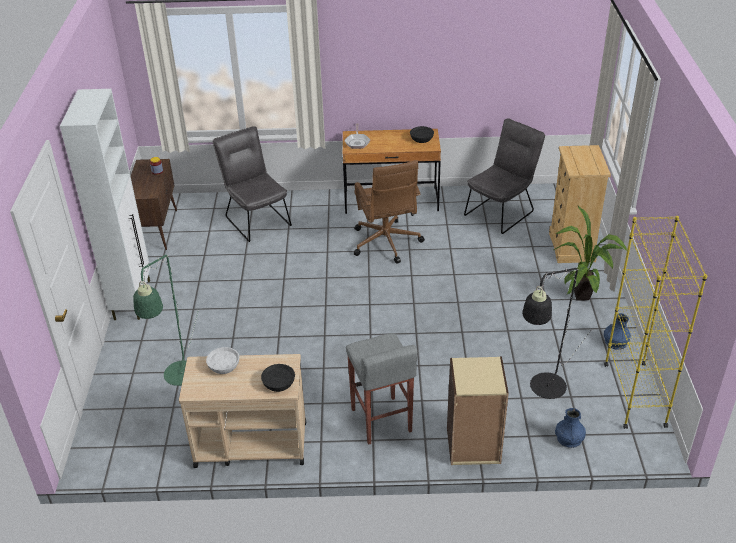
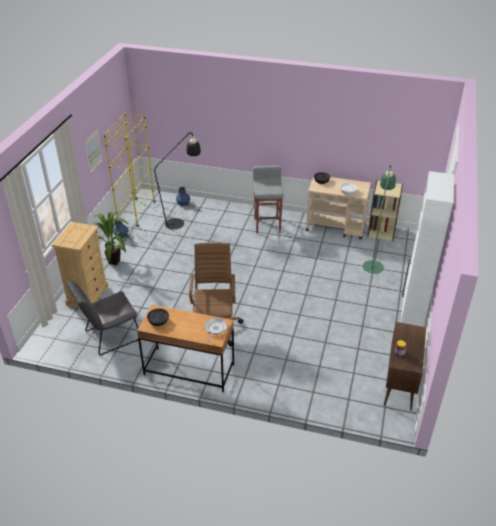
camera: 165 degrees left, 0 degrees up
grey chair [213,126,292,242] -> none
beige bookcase [447,357,509,465] -> beige bookcase moved to [368,180,403,241]
none -> picture [85,129,103,174]

